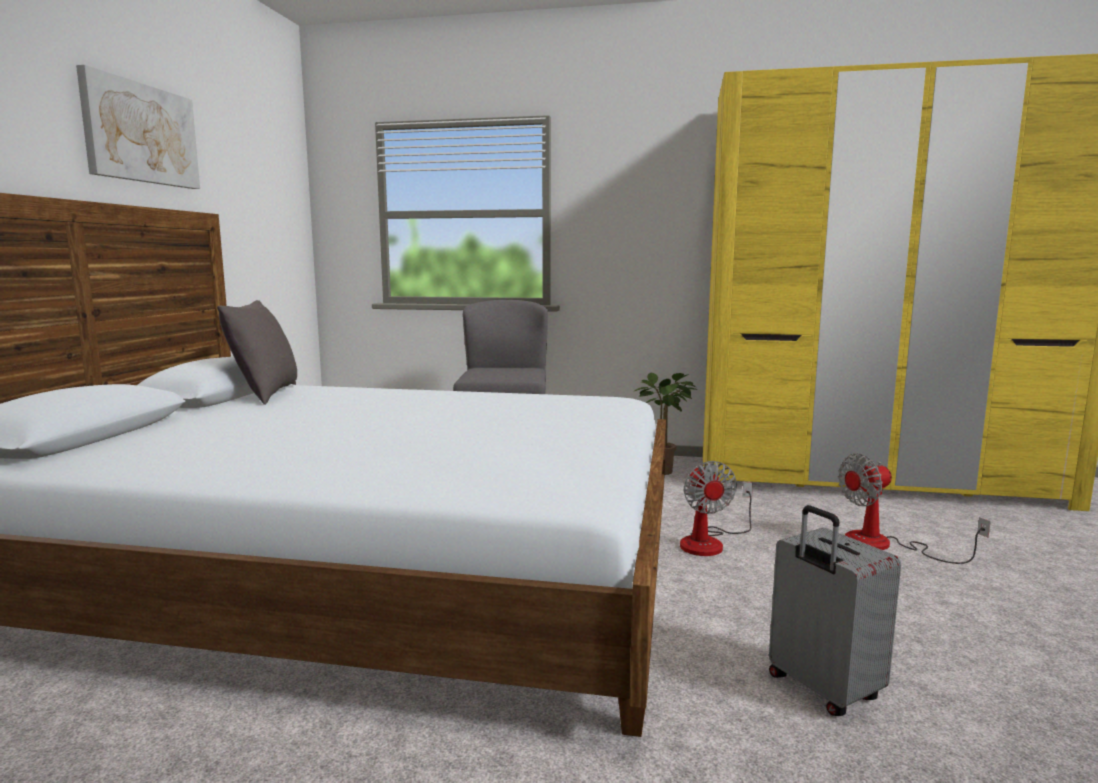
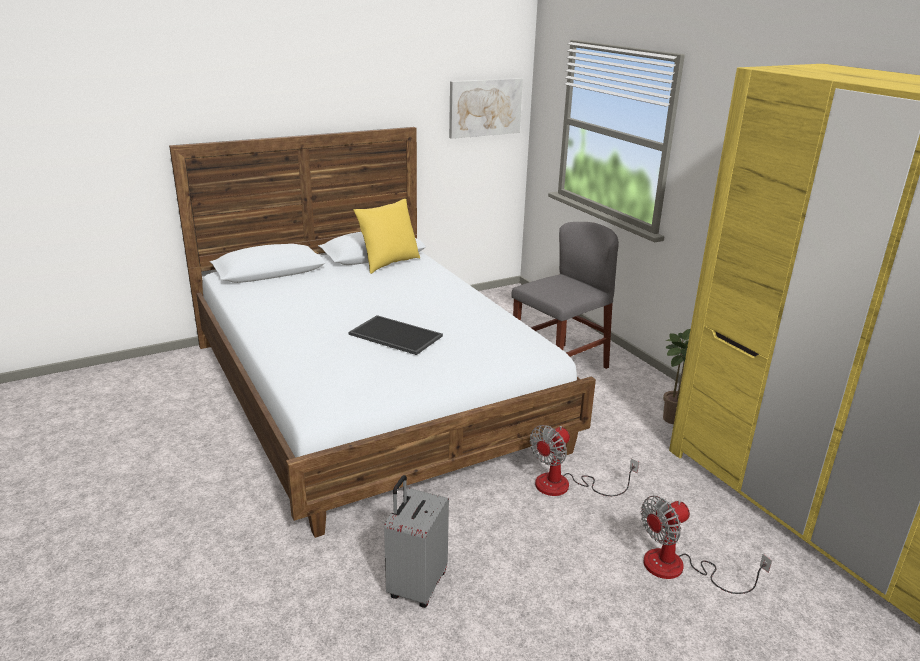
camera: 50 degrees right, 15 degrees up
picture [76,65,200,189] -> picture moved to [449,78,523,139]
grey pillow [217,300,297,405] -> yellow pillow [353,199,420,274]
fan [838,453,991,564] -> fan turned 60 degrees counterclockwise [641,496,772,594]
none -> tray [349,315,443,355]

